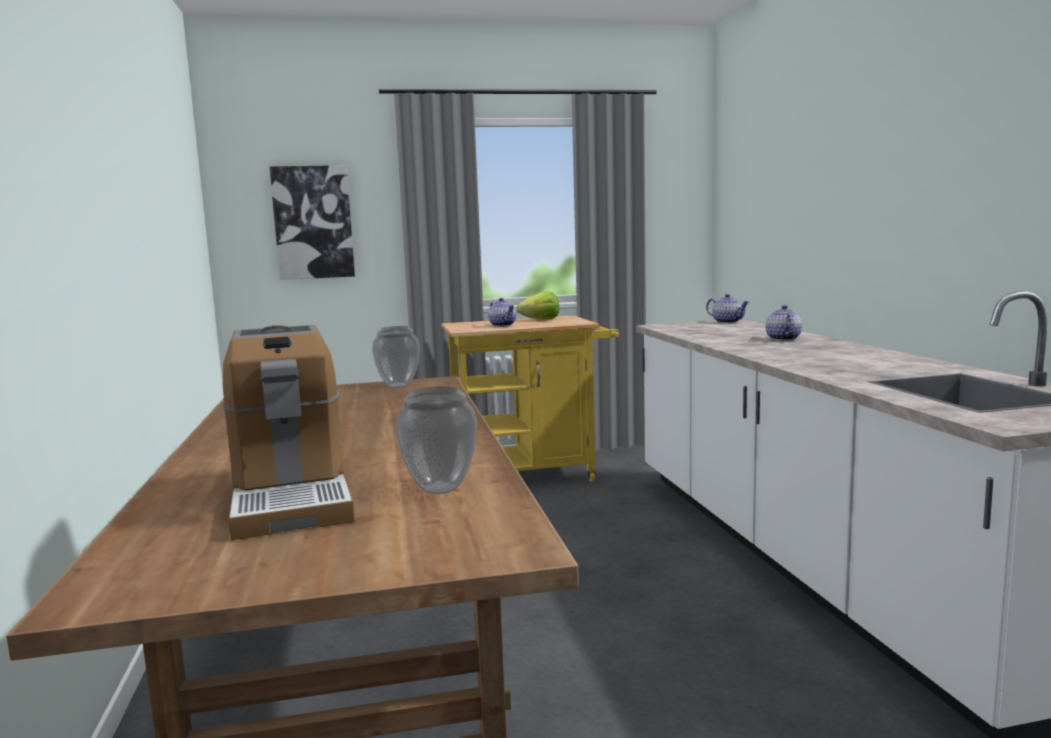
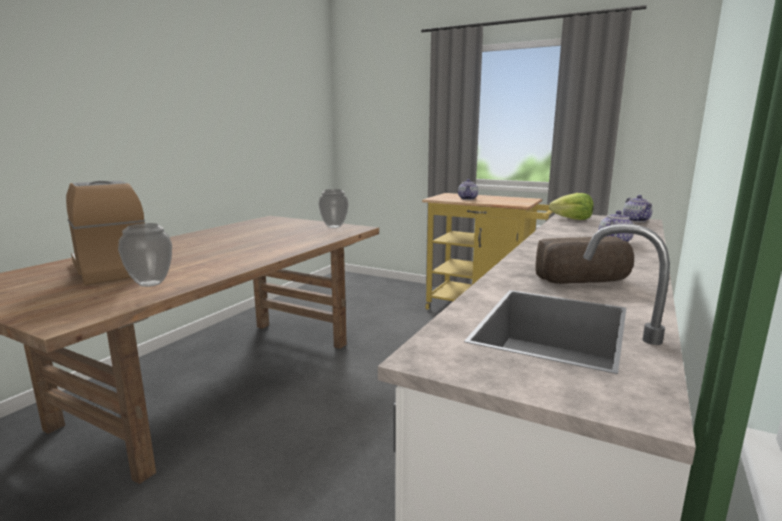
camera: 40 degrees right, 5 degrees up
coffee machine [223,325,355,540] -> coffee machine turned 120 degrees clockwise [66,180,145,285]
picture [270,165,355,280] -> none
lettuce [517,292,559,320] -> lettuce moved to [549,193,594,220]
none -> bread [536,236,634,284]

